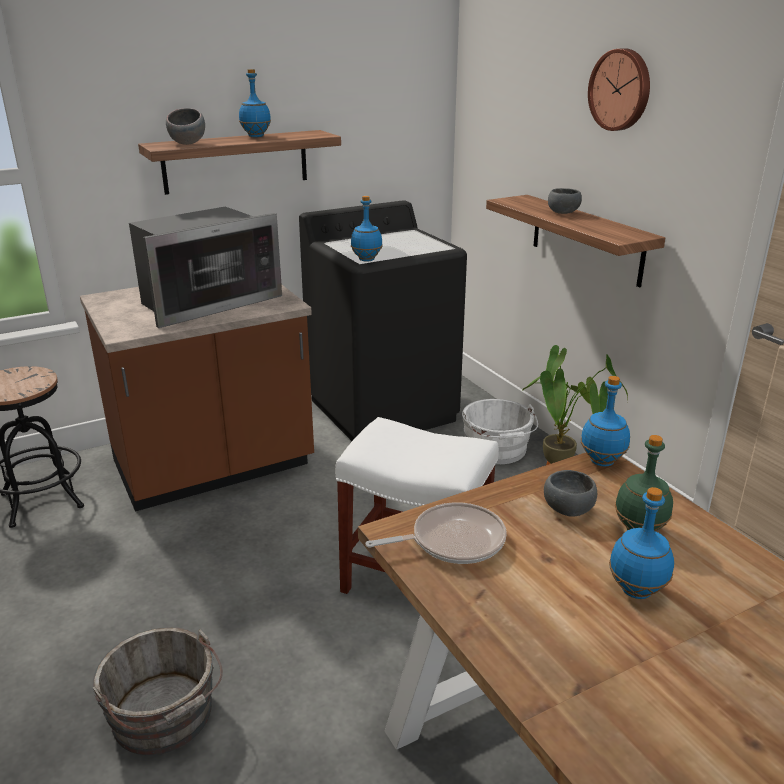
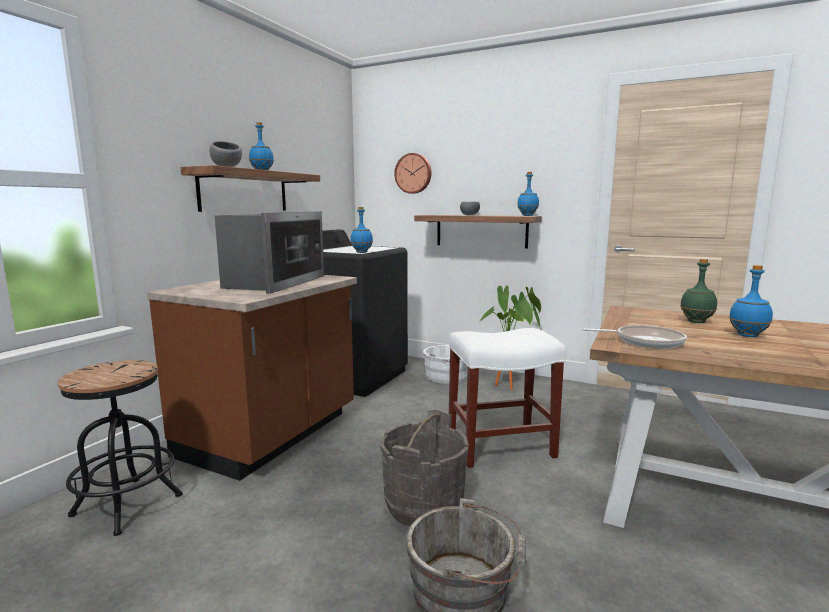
camera: 35 degrees left, 15 degrees down
frying pan [366,502,507,564] -> frying pan turned 60 degrees clockwise [583,325,687,348]
grey bowl [544,470,597,517] -> none
blue bottle [581,376,630,467] -> blue bottle moved to [517,172,539,216]
wall clock [588,48,650,131] -> wall clock moved to [394,153,431,194]
none -> grey bucket [380,410,469,526]

